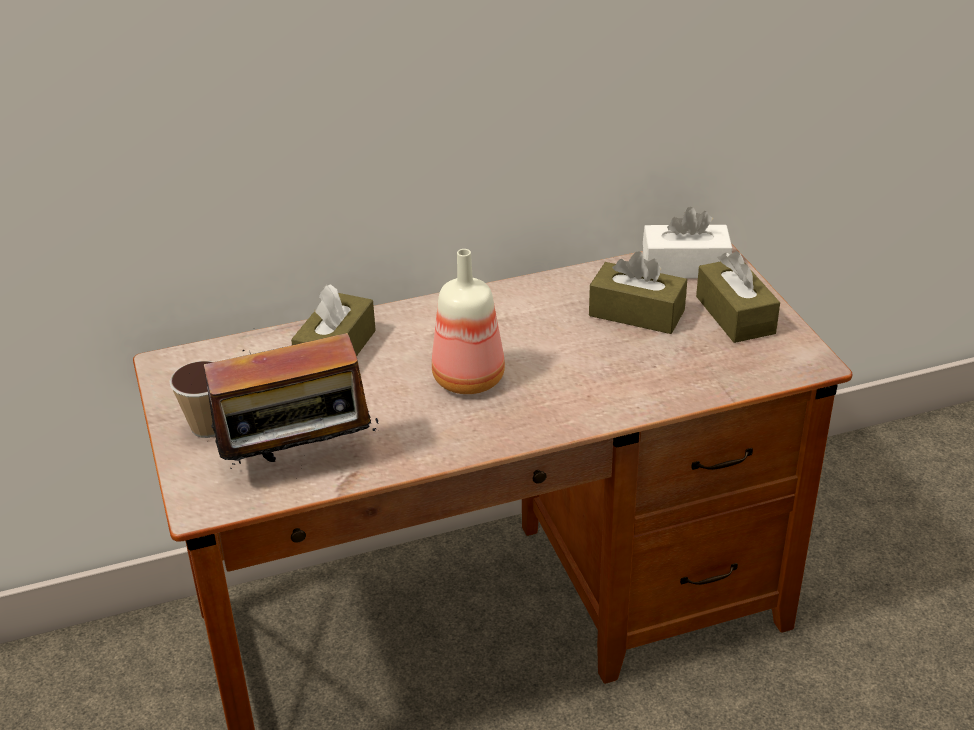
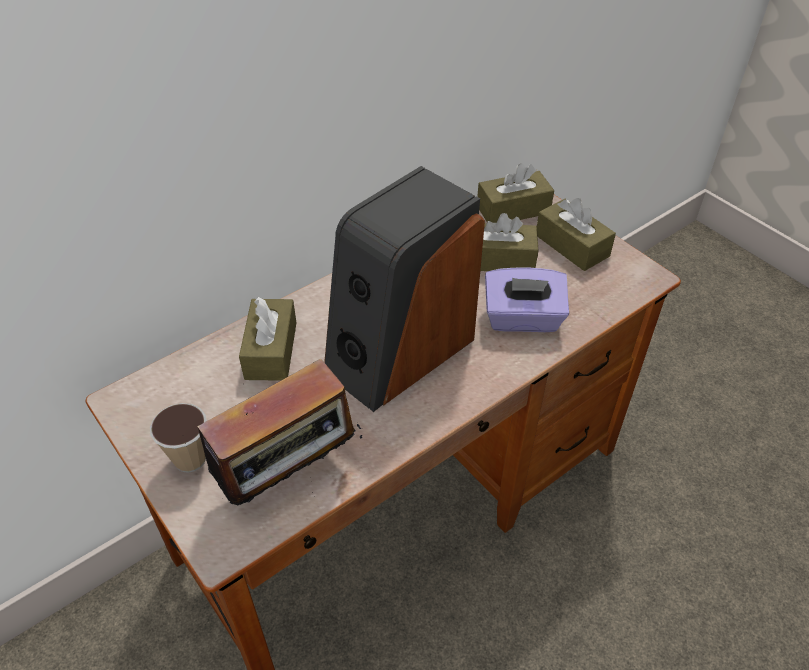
camera: 20 degrees left, 10 degrees up
bottle [432,249,505,394] -> speaker [324,166,485,412]
white tissue box [643,207,732,278] -> brown tissue box [477,163,554,223]
none -> purple tissue box [485,267,569,332]

